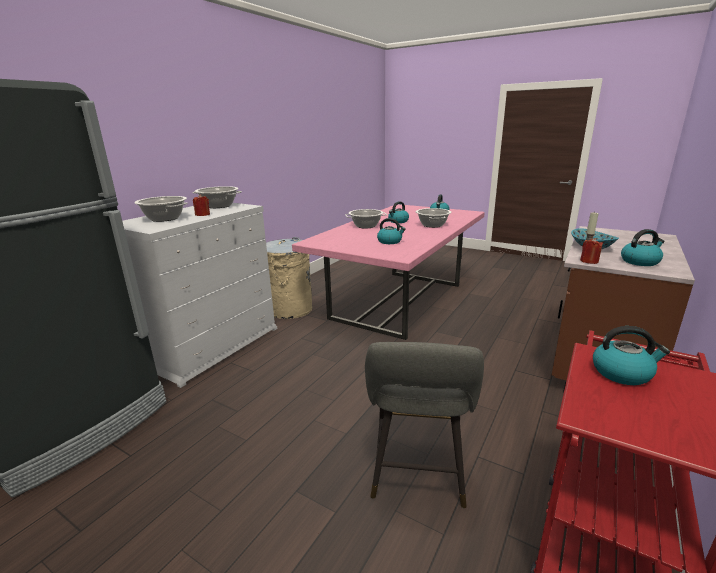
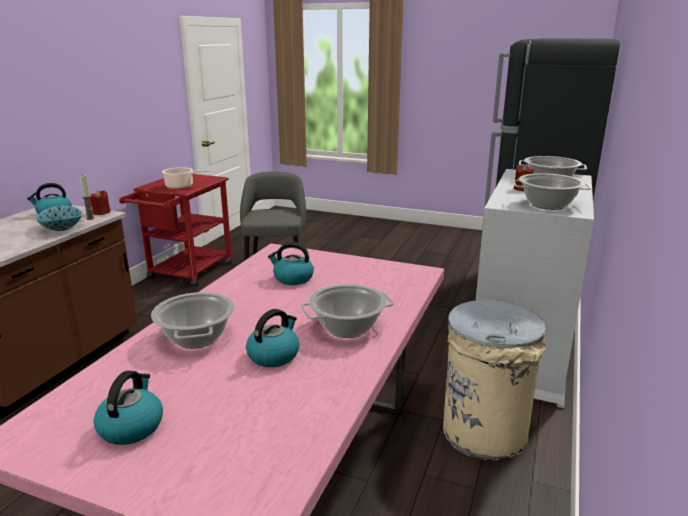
camera: 170 degrees right, 0 degrees up
kettle [593,326,670,385] -> cooking pot [162,167,211,189]

